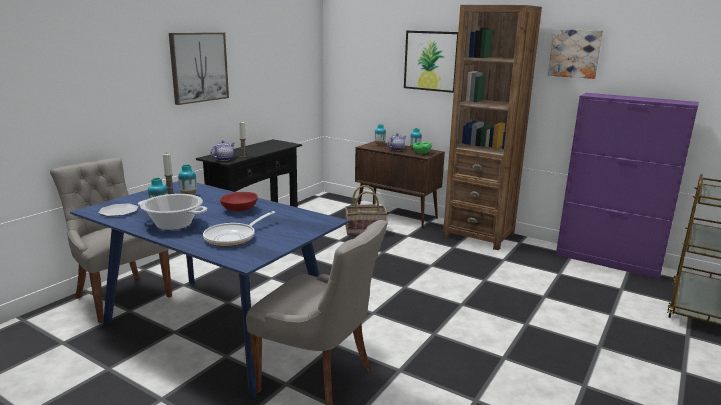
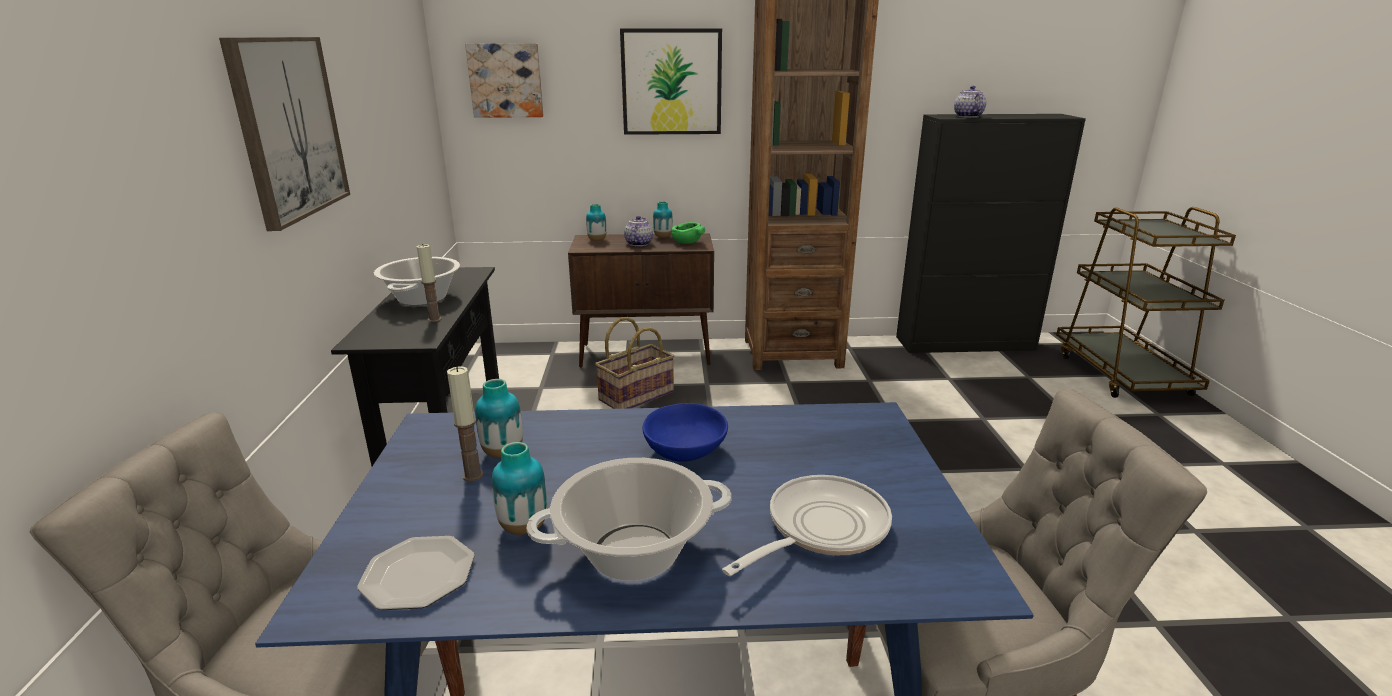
camera: 35 degrees left, 5 degrees up
frying pan [203,211,275,247] -> frying pan turned 135 degrees counterclockwise [722,475,892,576]
teapot [210,140,235,161] -> teapot moved to [954,86,986,118]
red bowl [220,192,258,211] -> blue bowl [642,403,728,462]
picture [548,29,603,79] -> picture moved to [465,43,544,118]
purple cabinet [556,93,699,279] -> black cabinet [896,114,1086,353]
none -> cooking pot [374,257,460,306]

